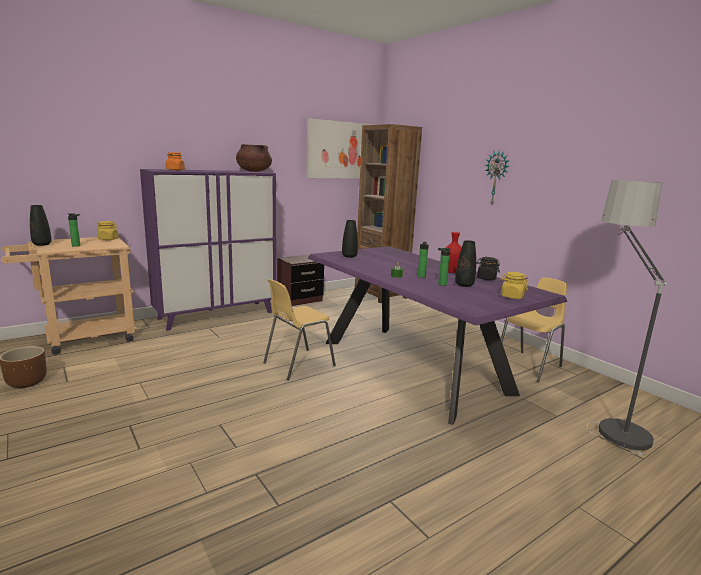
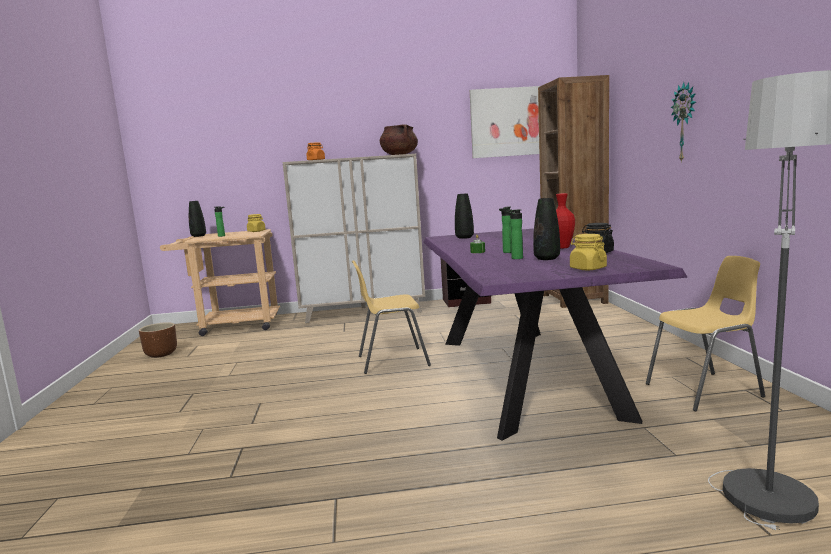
camera: 30 degrees right, 5 degrees down
purple cabinet [140,169,276,331] -> beige cabinet [282,154,425,323]

